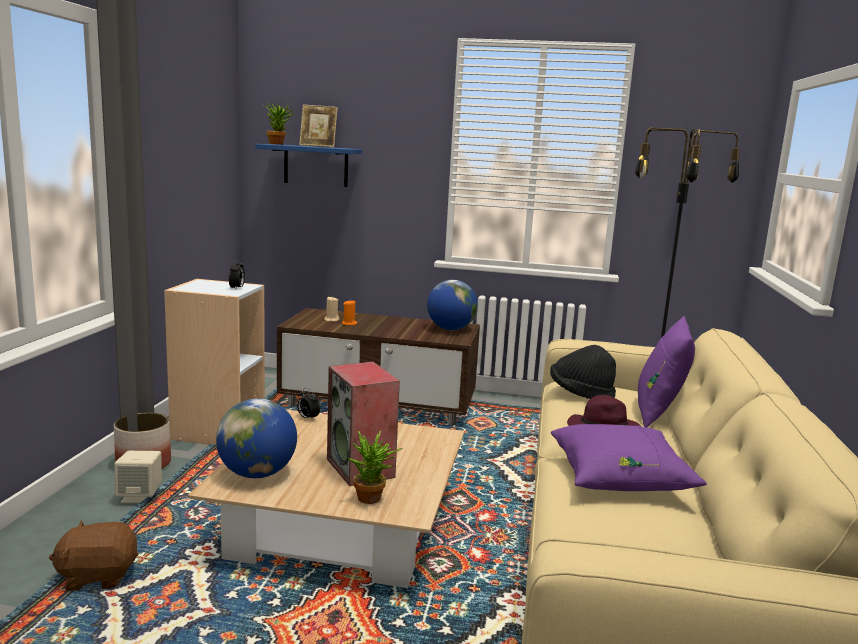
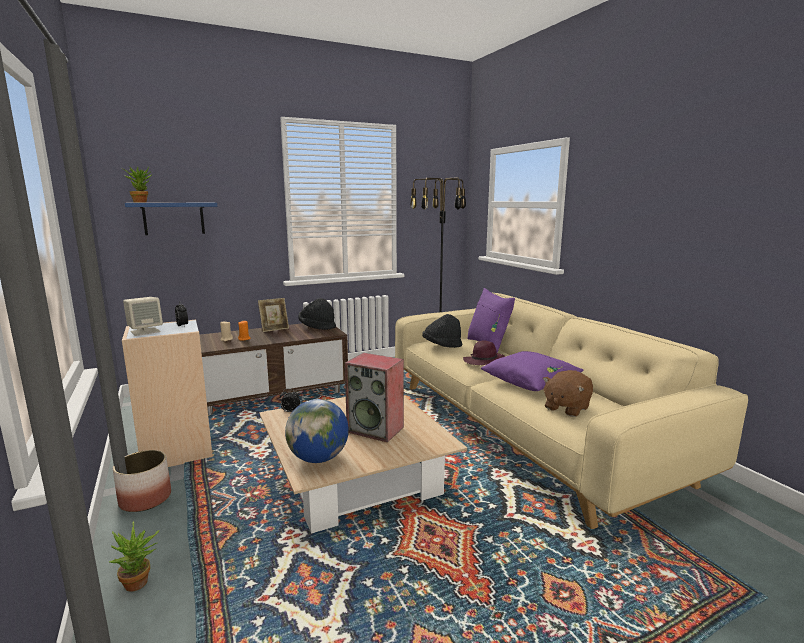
camera: 35 degrees left, 0 degrees up
brown plush toy [49,521,138,591] -> brown plush toy moved to [543,370,593,417]
beige speaker [114,451,162,504] -> beige speaker moved to [123,297,163,336]
picture frame [299,104,338,147] -> picture frame moved to [258,298,289,332]
potted plant [348,431,402,504] -> potted plant moved to [109,521,160,592]
globe [427,280,478,330] -> black hat [298,298,336,330]

